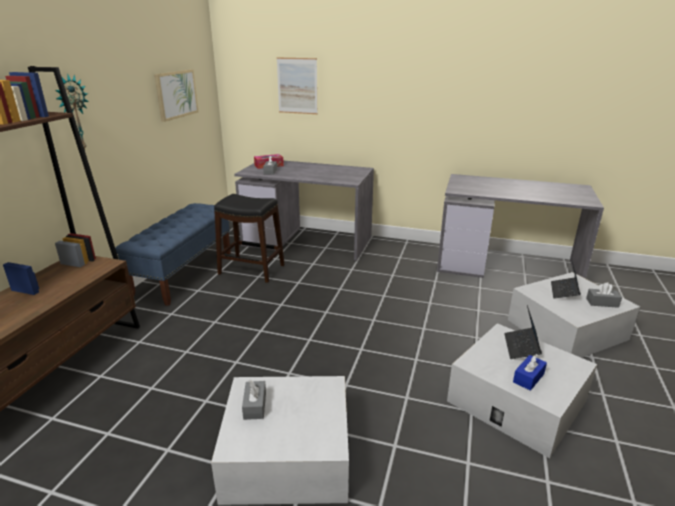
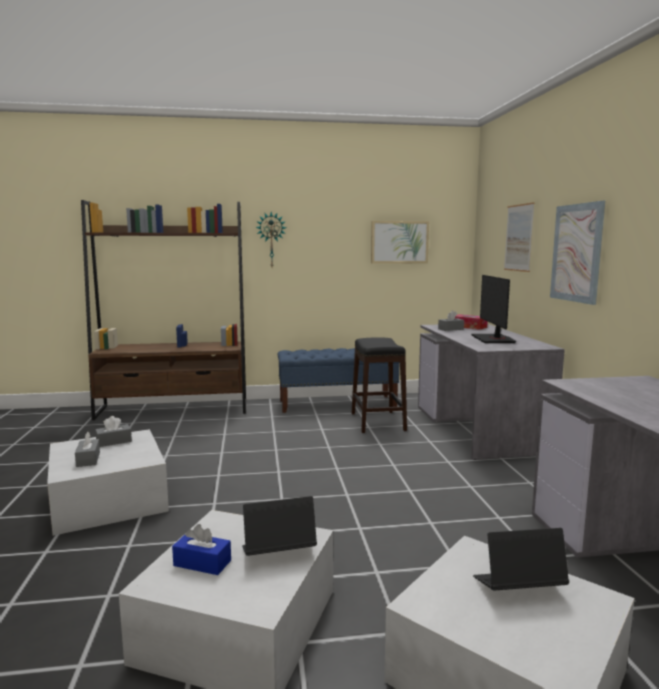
camera: 65 degrees right, 15 degrees down
grey tissue box [586,282,622,308] -> grey tissue box moved to [75,432,100,467]
none -> monitor [471,275,517,343]
none -> picture [550,201,605,305]

